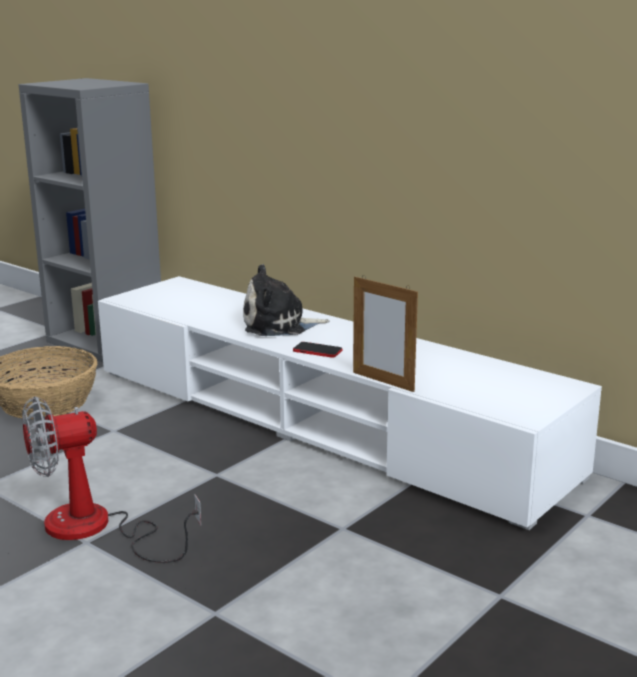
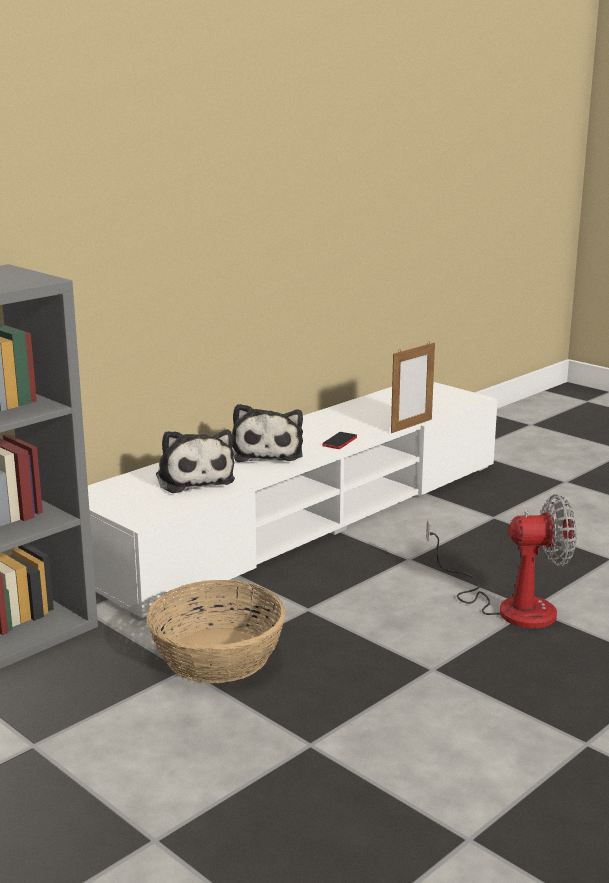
camera: 85 degrees left, 0 degrees up
fan [22,396,202,563] -> fan turned 75 degrees counterclockwise [426,494,577,628]
none -> plush toy [156,429,235,493]

